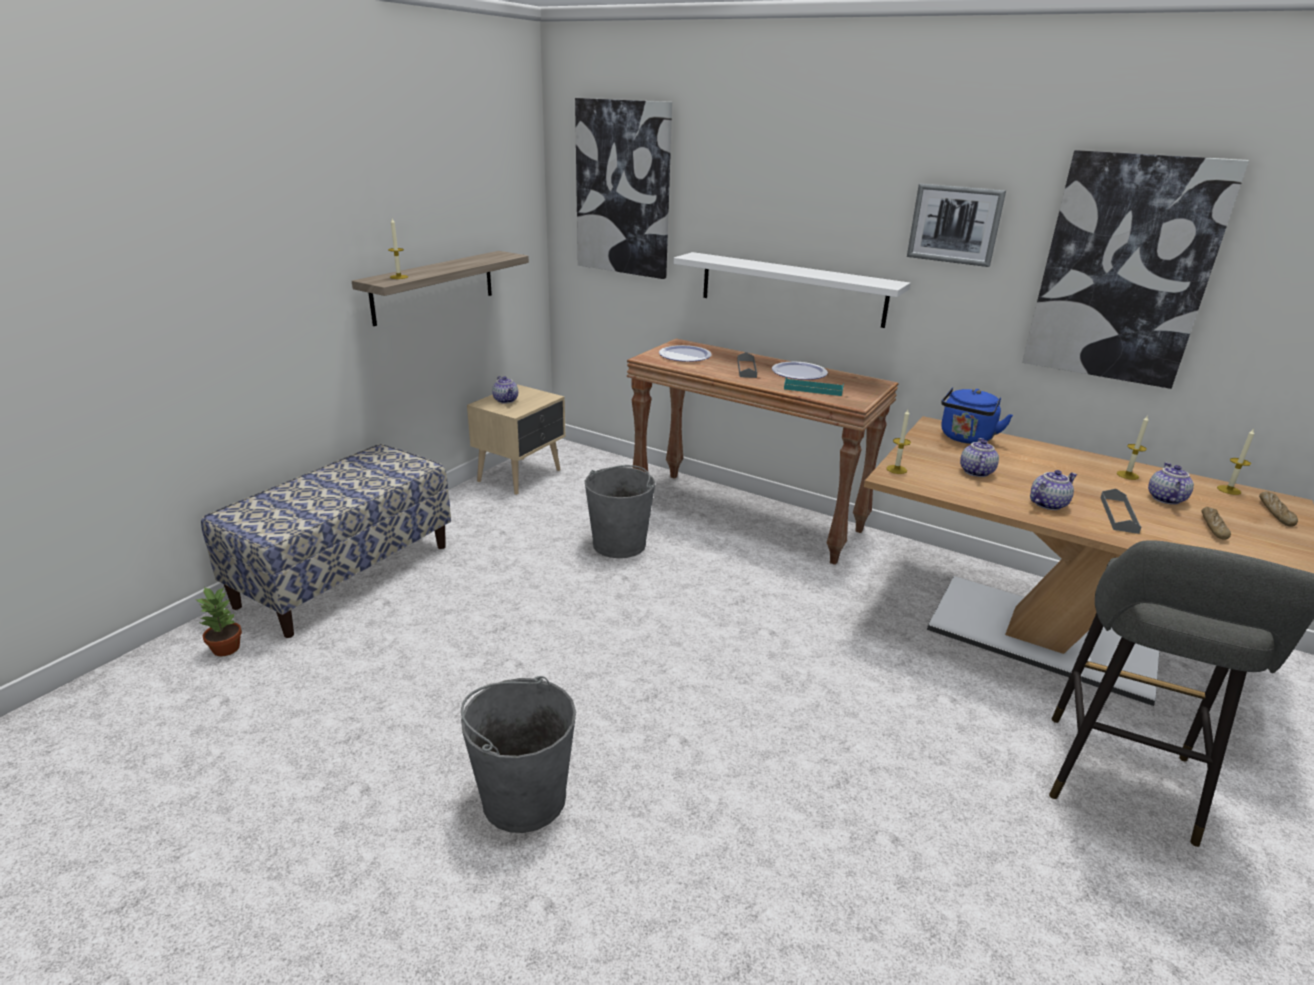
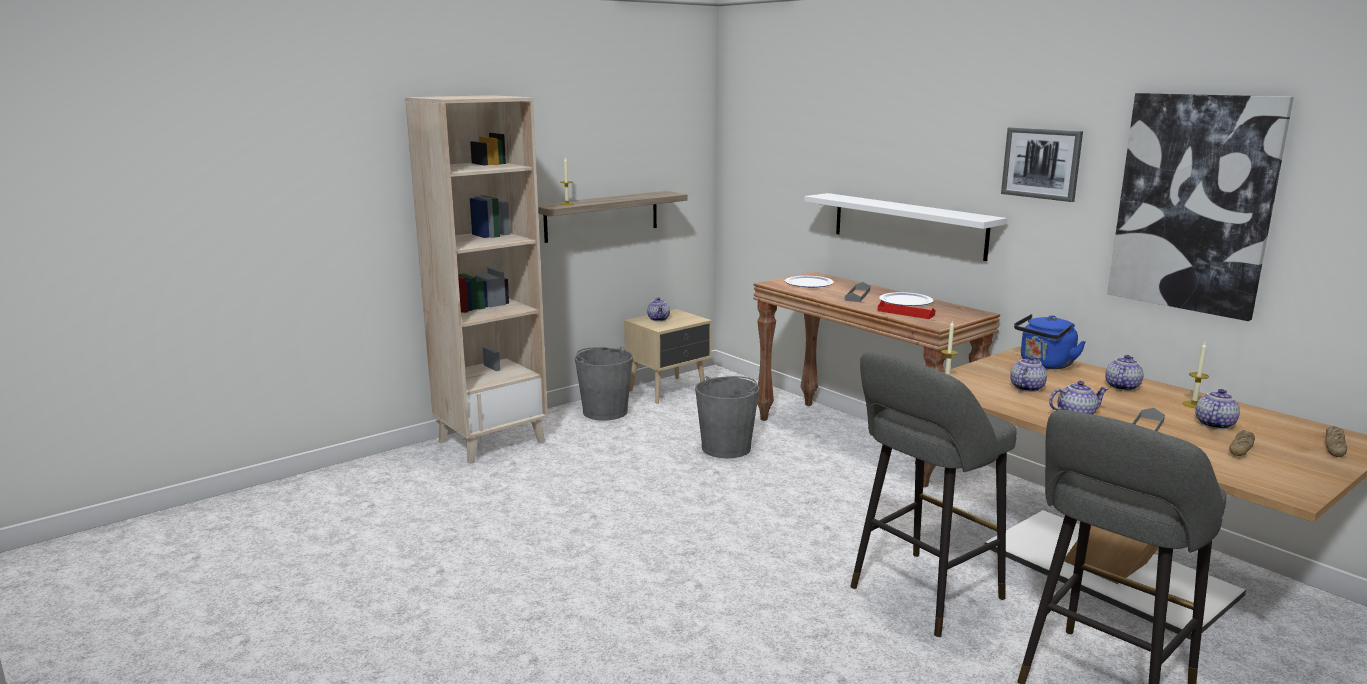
camera: 20 degrees right, 10 degrees down
potted plant [196,587,242,656] -> none
bench [201,444,451,638] -> beige bookcase [405,95,548,464]
grey bucket [461,676,576,833] -> grey bucket moved to [575,346,633,420]
picture [575,98,672,279] -> none
turquoise tray [784,377,844,396] -> red tray [878,300,935,319]
candle [1217,429,1254,495] -> none
none -> grey stool [850,351,1017,637]
none -> teapot [1105,355,1143,391]

